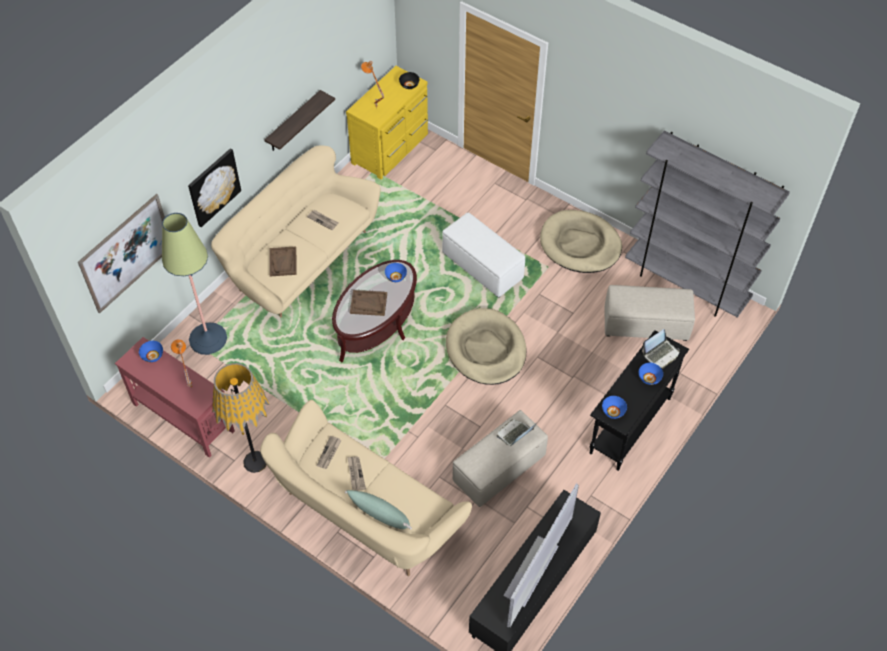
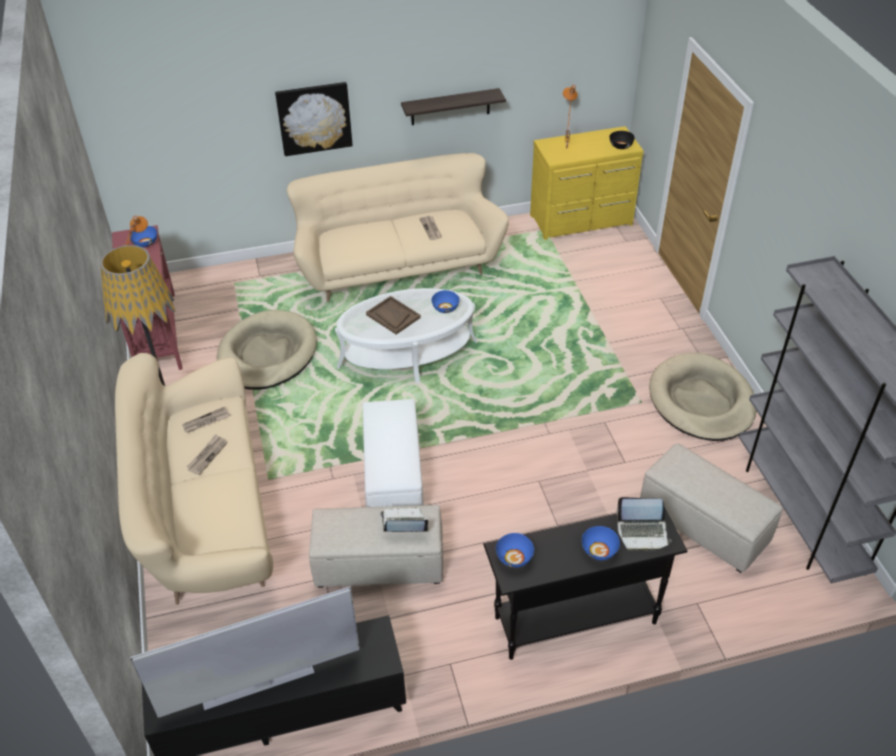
camera: 40 degrees right, 10 degrees down
picture [78,194,165,314] -> none
floor lamp [162,213,227,355] -> none
brown tray [269,246,297,276] -> none
brown coffee table [332,260,417,362] -> white coffee table [335,288,478,383]
green pillow [345,490,412,530] -> none
white ottoman [442,213,525,298] -> white ottoman moved to [363,399,423,507]
beige dog bed [446,308,527,385] -> beige dog bed moved to [217,310,317,390]

